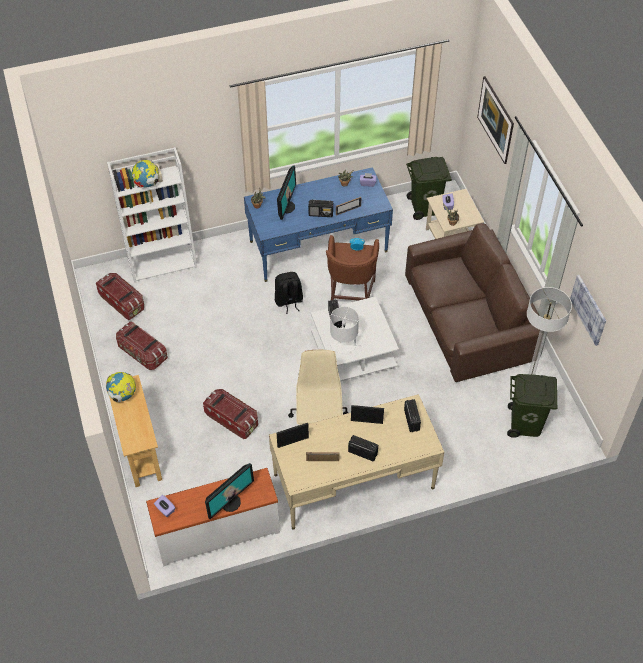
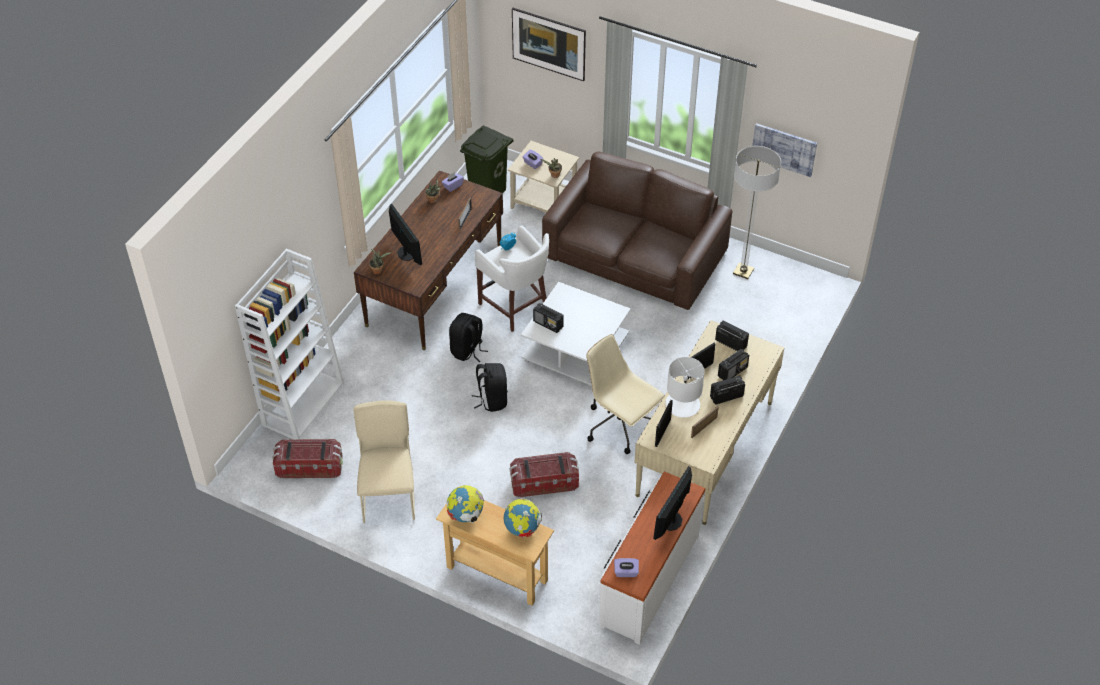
camera: 45 degrees left, 5 degrees down
storage box [116,321,168,370] -> beige chair [353,400,415,523]
globe [132,160,159,187] -> globe moved to [504,498,542,538]
monitor [205,463,254,519] -> monitor turned 150 degrees counterclockwise [653,466,692,540]
blue desk [244,167,393,282] -> brown desk [354,171,503,350]
radio [308,199,333,217] -> radio moved to [718,349,749,380]
brown stool [326,235,379,301] -> white stool [475,225,549,332]
white table lamp [330,306,360,353] -> white table lamp moved to [665,357,705,418]
green trash can [507,374,557,438] -> none
none -> black backpack [472,363,508,412]

